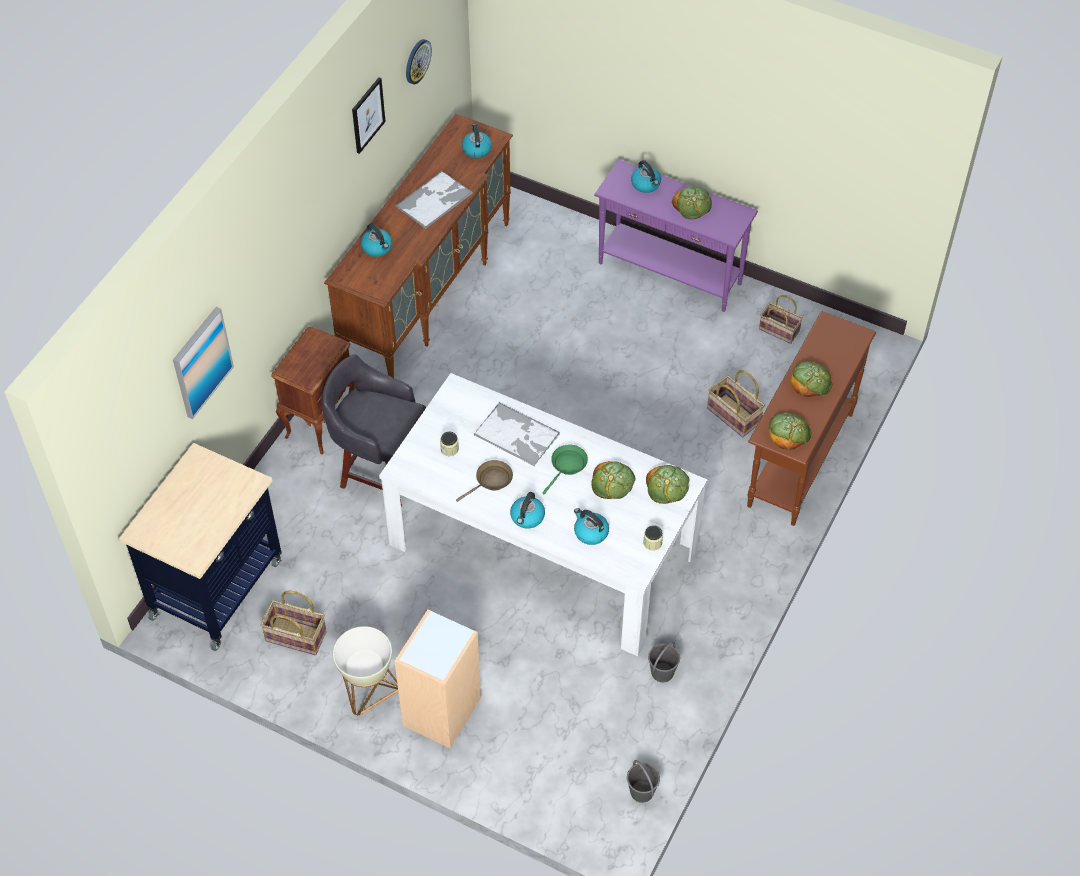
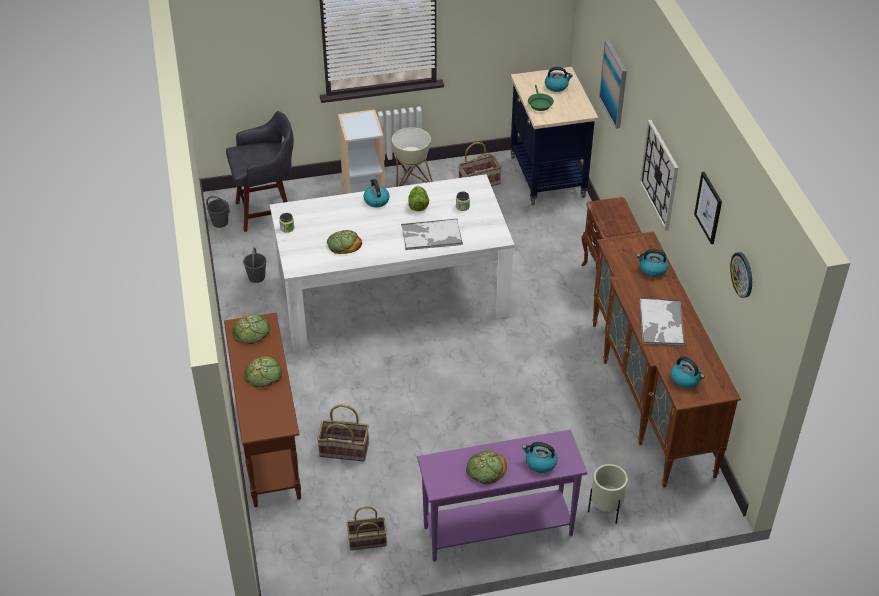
camera: 140 degrees right, 10 degrees down
grey stool [321,354,426,507] -> grey stool moved to [226,111,294,232]
brown frying pan [456,460,513,502] -> lettuce [408,186,429,211]
green frying pan [542,445,588,494] -> green frying pan moved to [528,85,554,111]
kettle [574,508,609,545] -> kettle moved to [545,67,573,92]
bread [646,465,689,504] -> none
none -> beige planter [588,464,628,524]
none -> wall clock [639,120,679,231]

